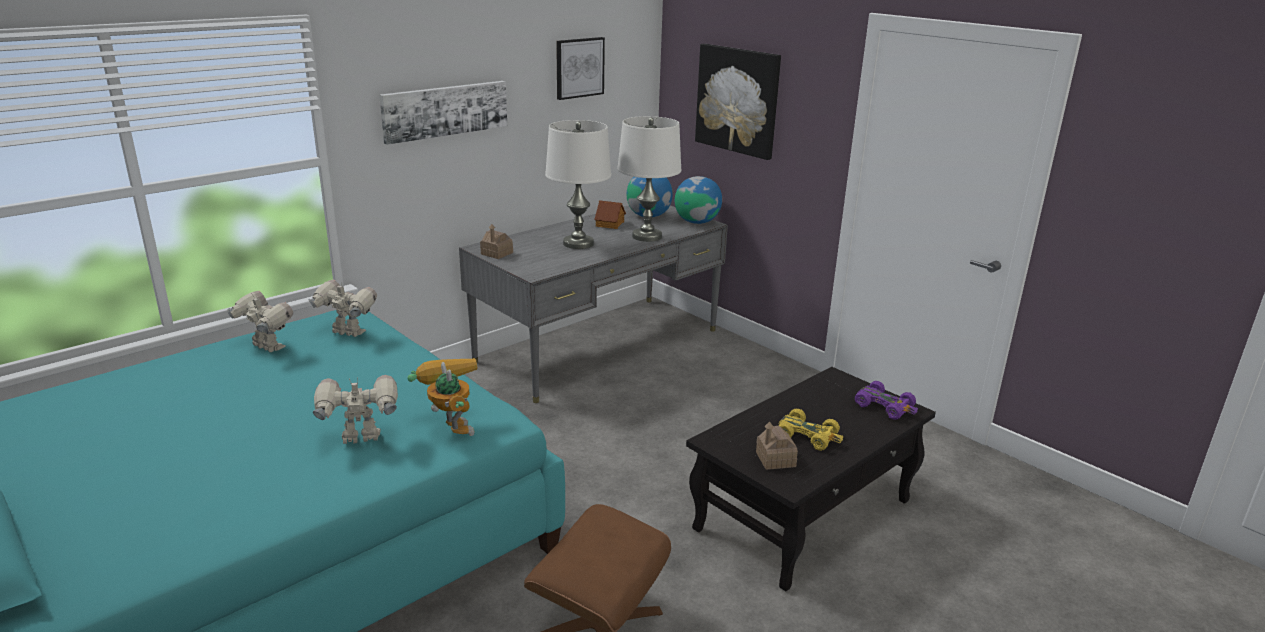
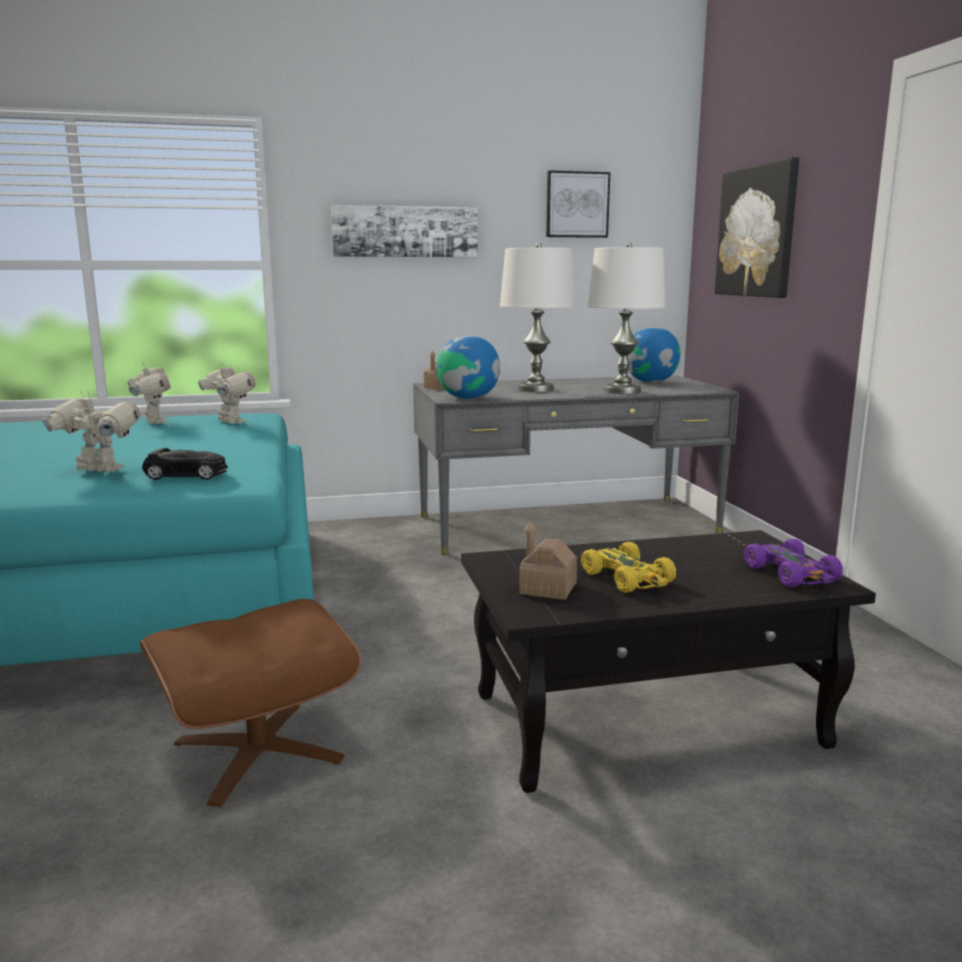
camera: 30 degrees right, 10 degrees down
toy robot [407,358,477,436] -> black toy car [142,448,228,480]
toy house [594,200,626,229] -> none
globe [675,176,722,224] -> globe moved to [437,336,500,399]

